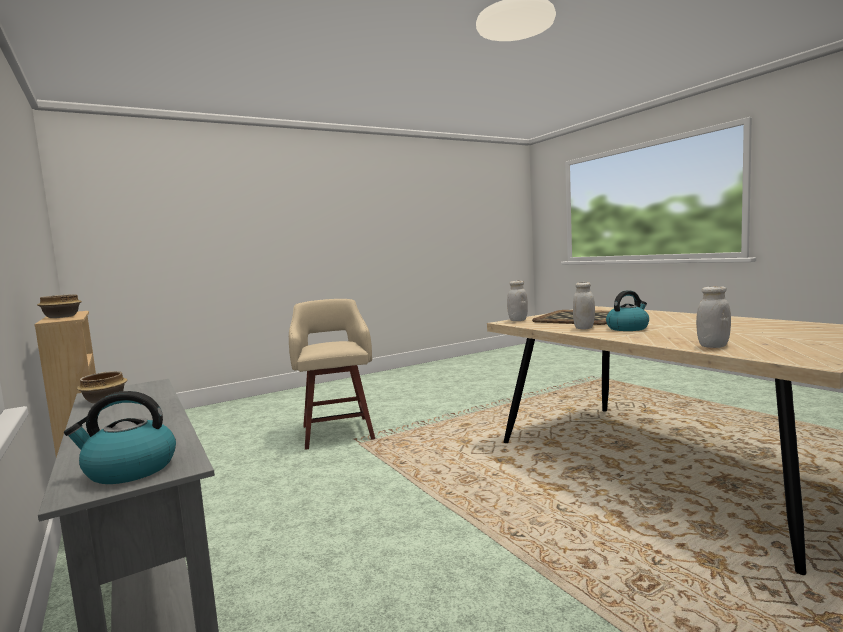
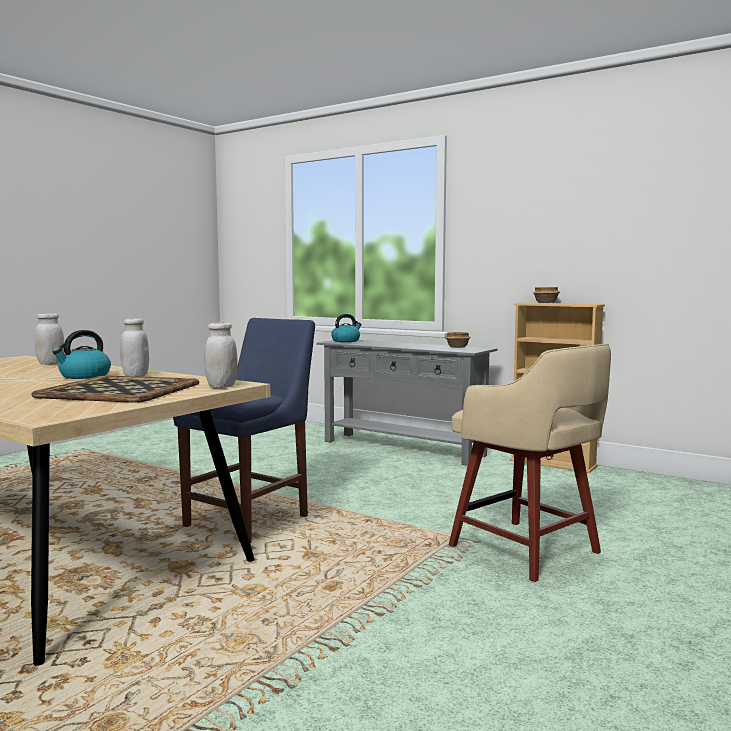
camera: 155 degrees right, 0 degrees up
none -> blue chair [173,318,315,543]

